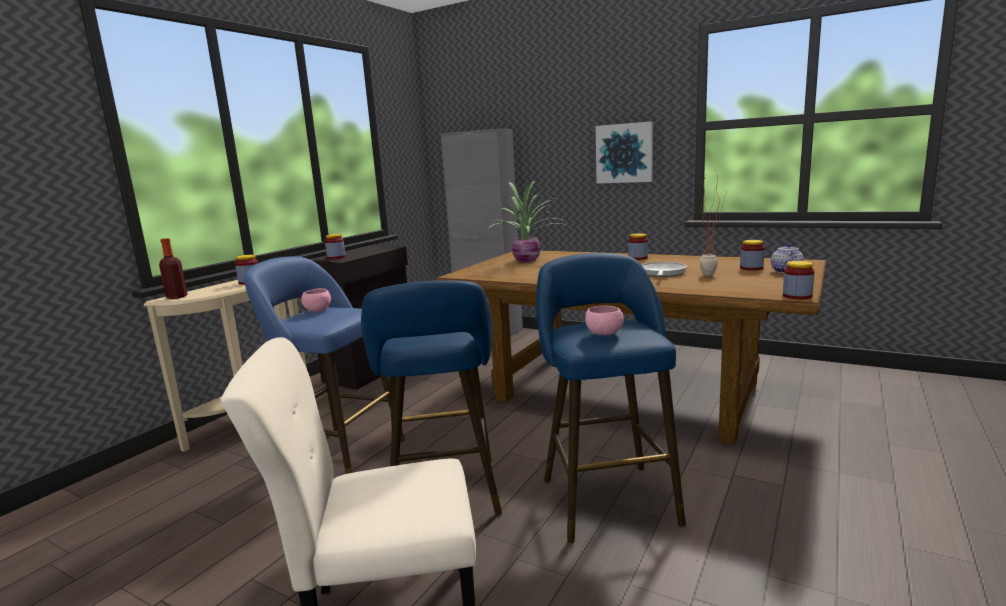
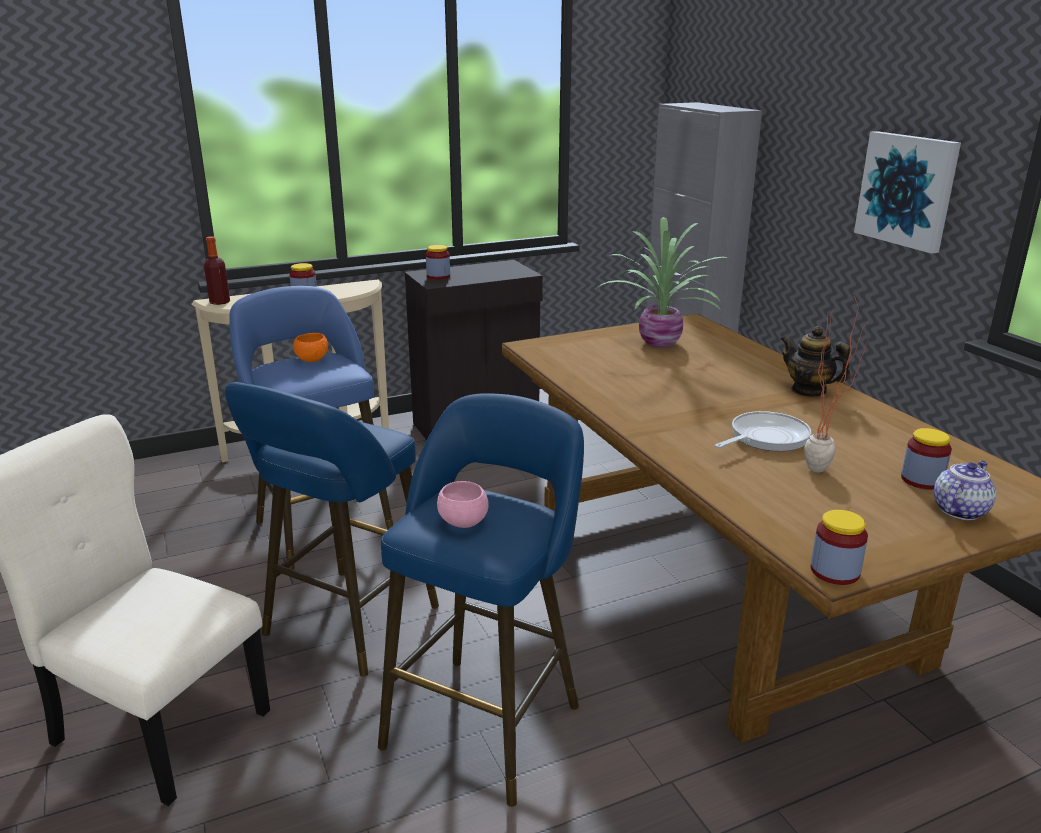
camera: 35 degrees right, 10 degrees up
pink bowl [301,288,331,312] -> orange bowl [293,333,328,362]
jar [628,233,648,260] -> teapot [780,326,850,397]

